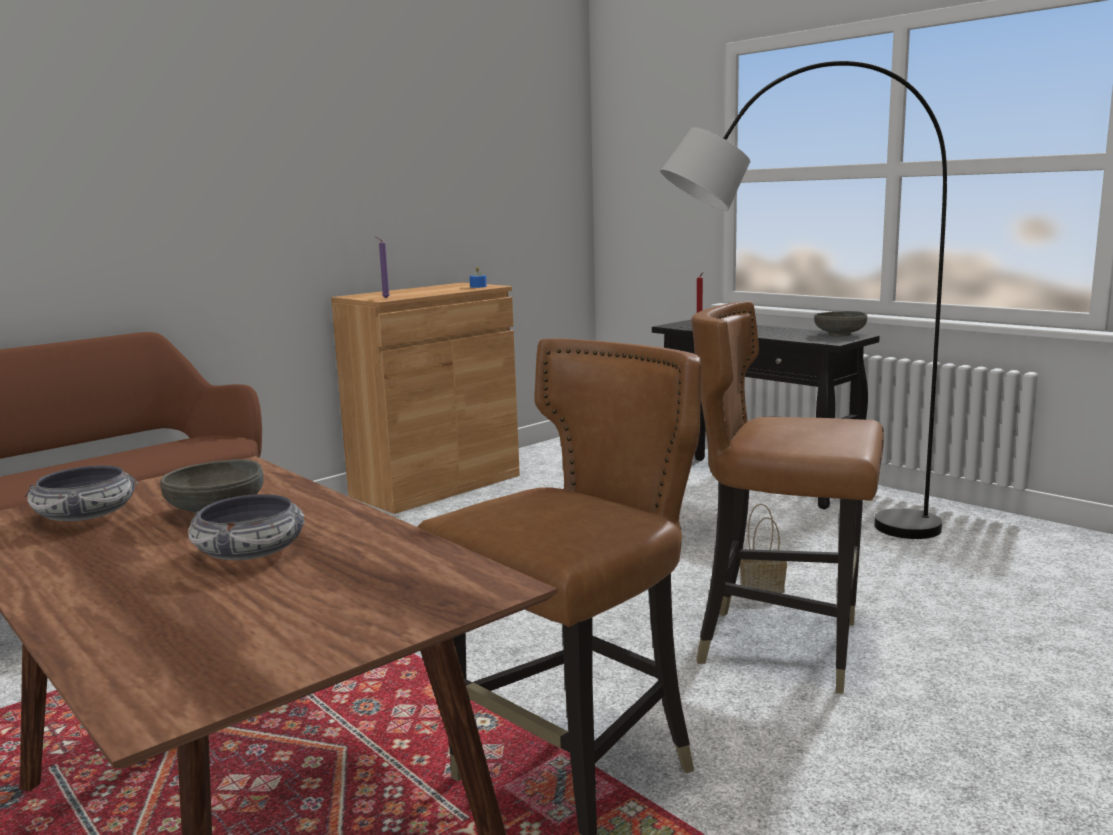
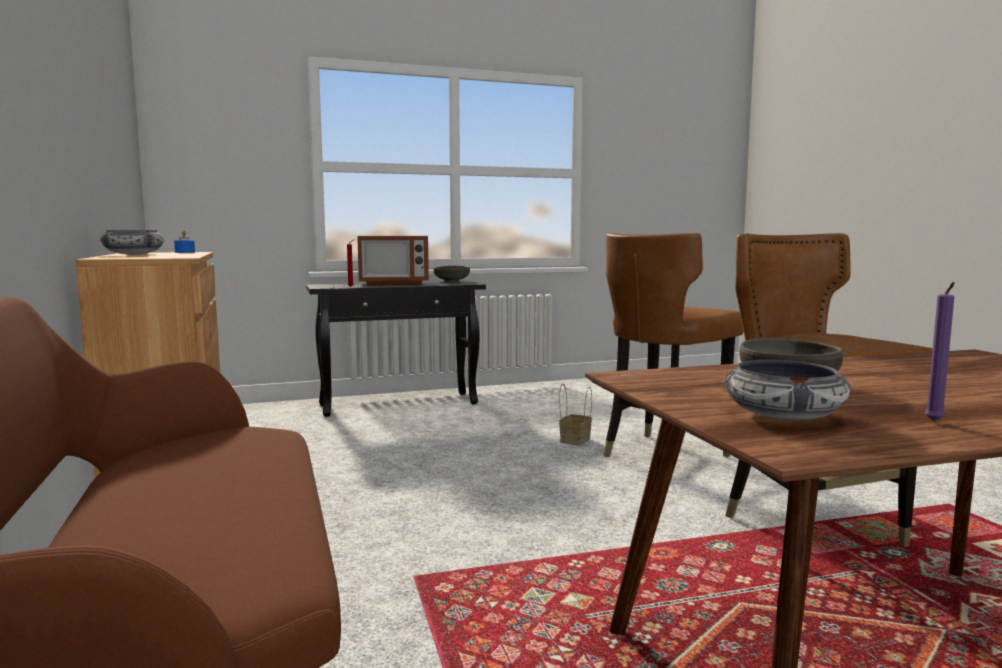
camera: 65 degrees left, 5 degrees down
bowl [188,494,305,560] -> bowl moved to [100,230,165,255]
purple candle [376,237,390,298] -> purple candle moved to [925,282,955,422]
grey floor lamp [660,61,947,539] -> none
none -> microwave [357,236,429,286]

